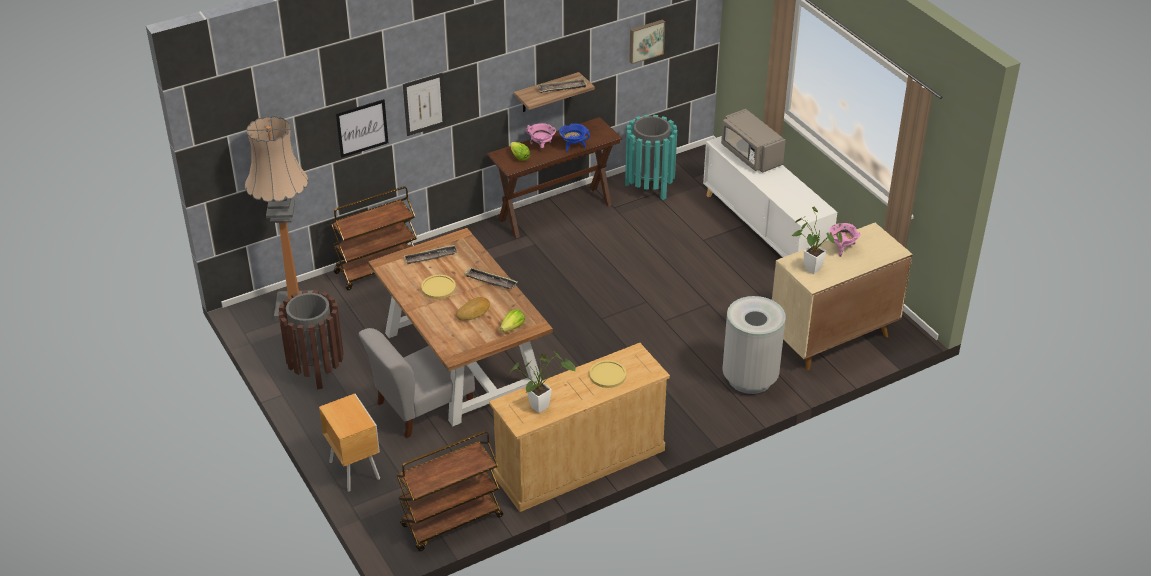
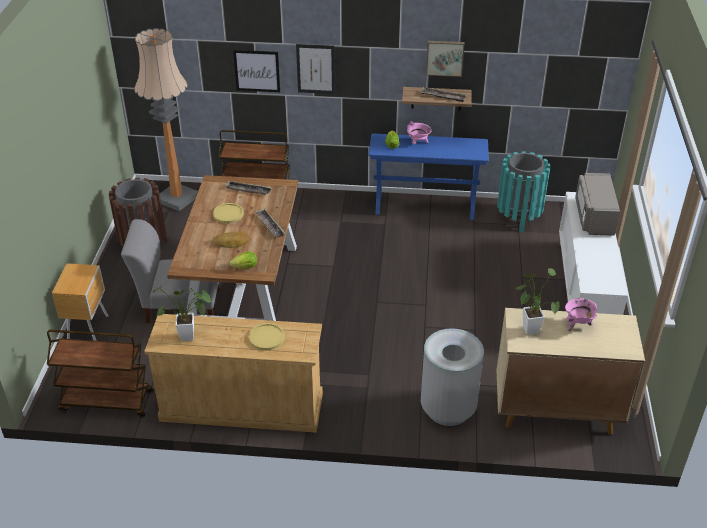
camera: 35 degrees right, 0 degrees up
brown console table [487,117,622,238] -> blue console table [368,133,489,220]
blue cooking pot [559,124,590,152] -> none
picture [629,20,665,64] -> picture moved to [426,41,465,77]

